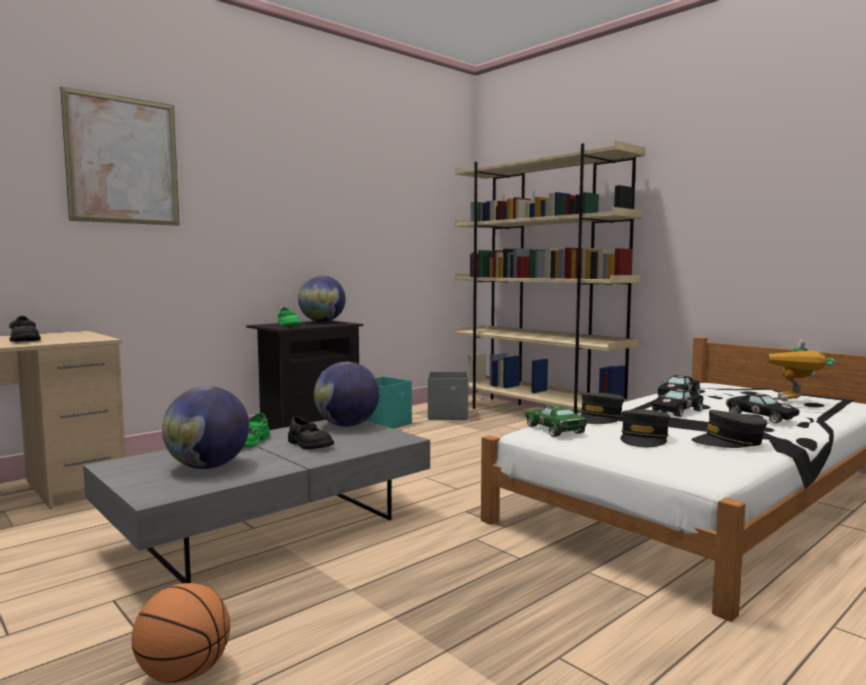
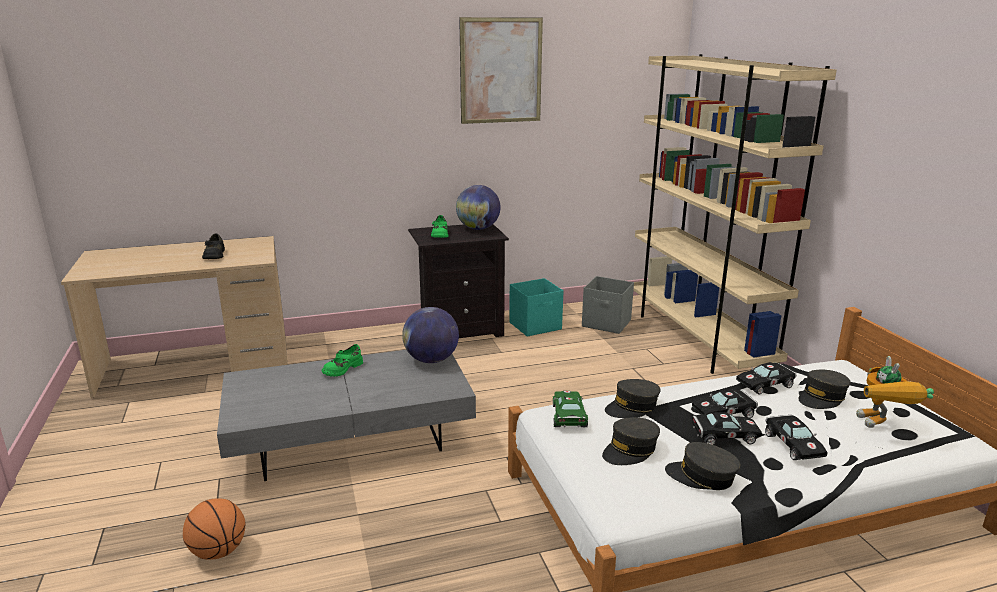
camera: 25 degrees right, 15 degrees up
picture [60,86,180,226] -> picture moved to [459,17,543,124]
globe [162,386,249,469] -> none
black shoe [288,416,334,449] -> none
toy robot [768,339,835,401] -> toy robot turned 45 degrees counterclockwise [856,356,934,428]
none -> black toy car [692,412,762,445]
none -> grey cap [799,370,850,409]

